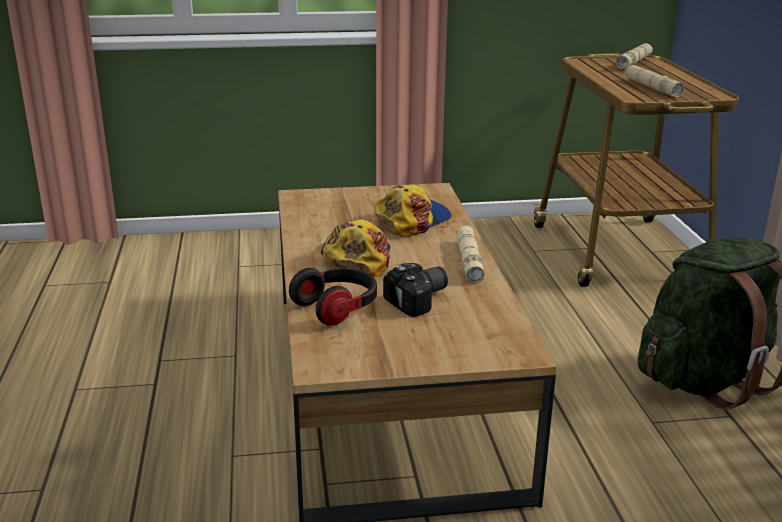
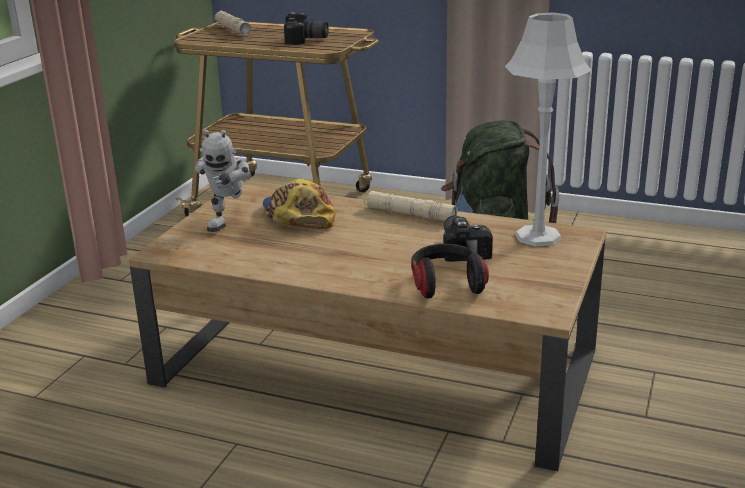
camera: 60 degrees left, 0 degrees up
cap [321,219,390,278] -> none
beige flashlight [624,65,684,97] -> camera [284,12,329,45]
none -> toy robot [195,130,252,232]
none -> grey table lamp [505,13,592,247]

